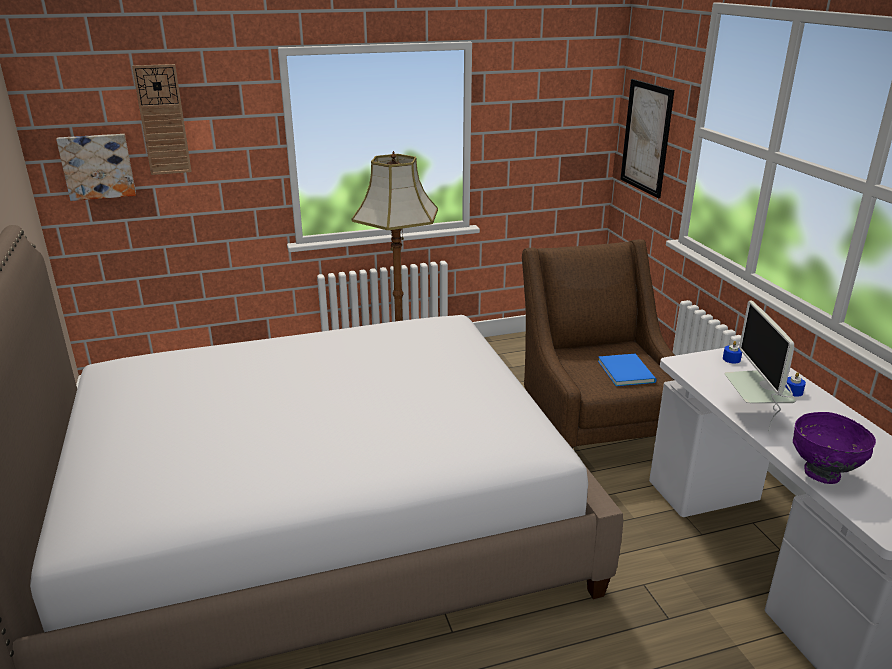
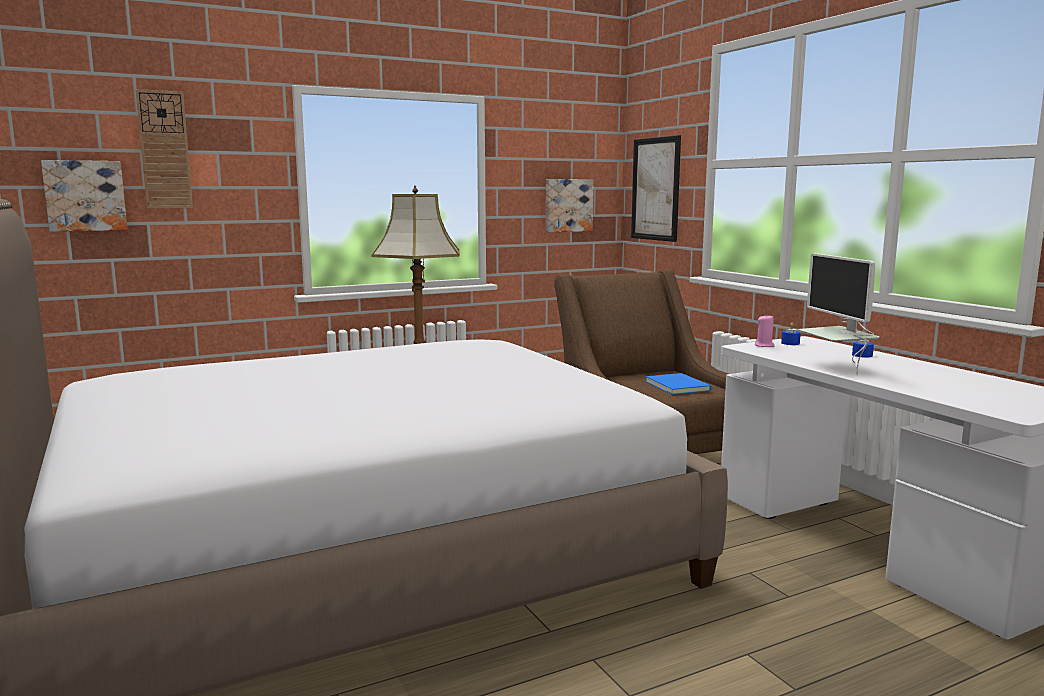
camera: 10 degrees left, 15 degrees down
purple bowl [793,412,876,484] -> none
none -> picture [546,179,594,232]
none -> pink candle [755,314,775,347]

